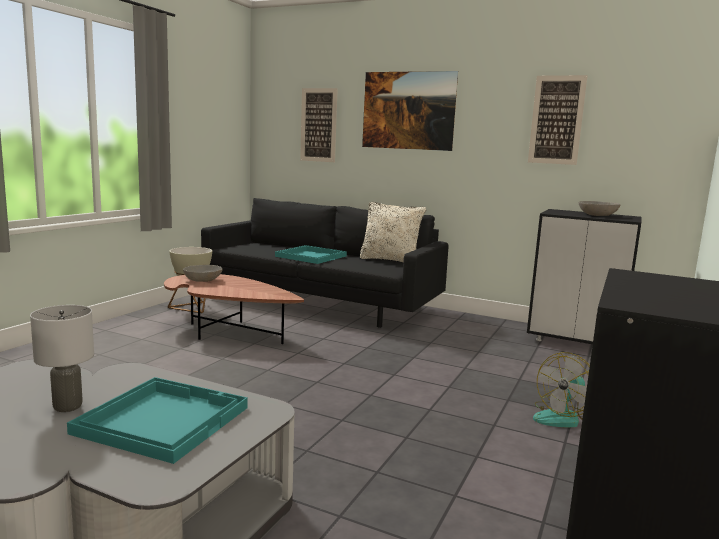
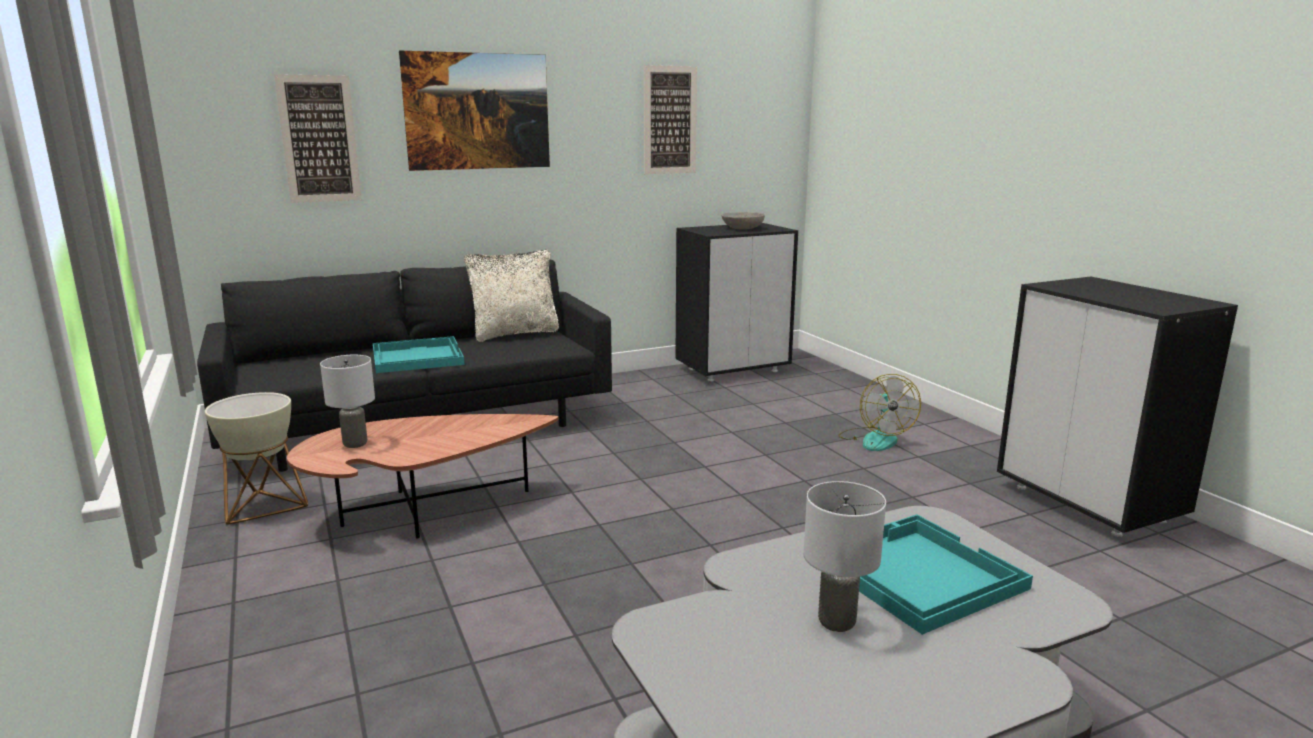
camera: 50 degrees left, 5 degrees up
grey bowl [183,265,223,282] -> white table lamp [320,355,375,448]

